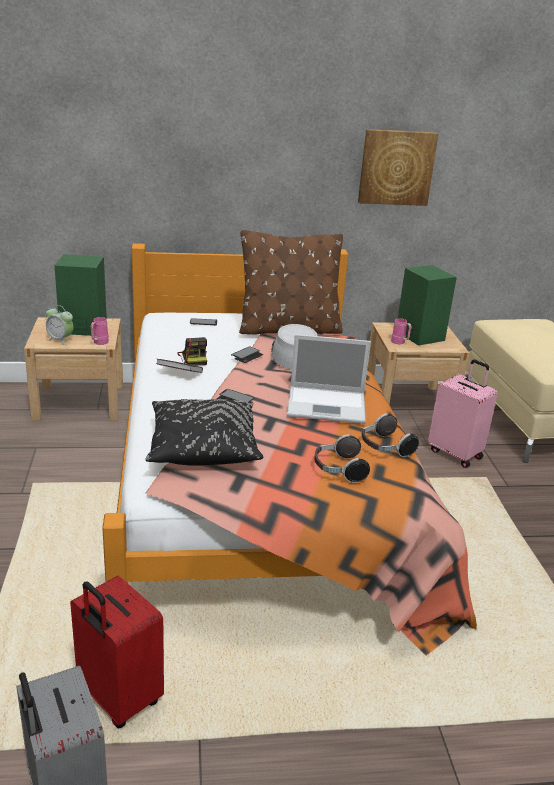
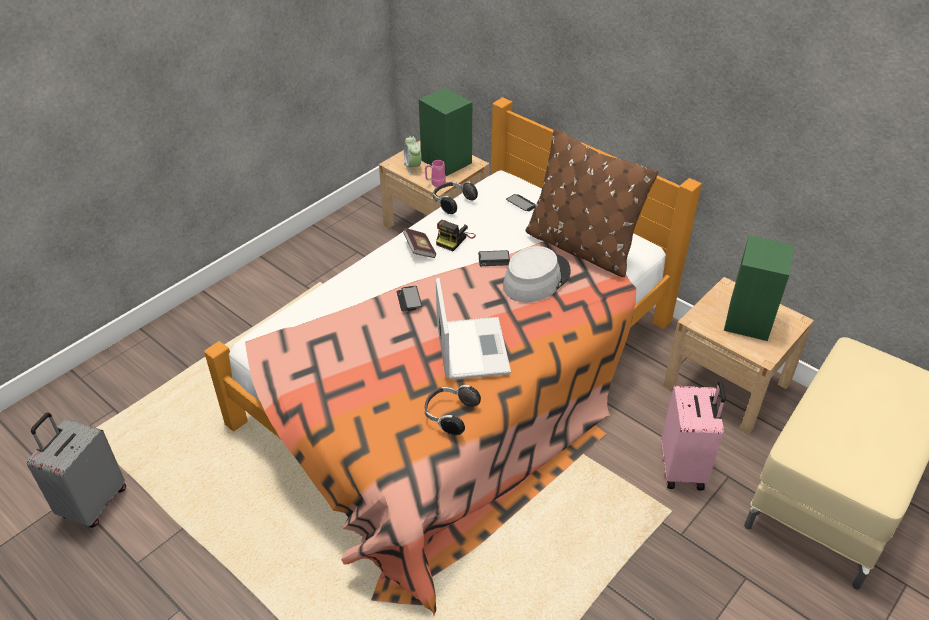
camera: 50 degrees right, 15 degrees up
red suitcase [70,576,164,728] -> none
black pillow [145,399,263,466] -> none
laptop [287,334,371,424] -> laptop turned 150 degrees counterclockwise [436,278,511,380]
headphones [314,434,370,483] -> headphones moved to [433,181,478,214]
picture [358,129,438,206] -> none
pink mug [391,318,412,344] -> none

